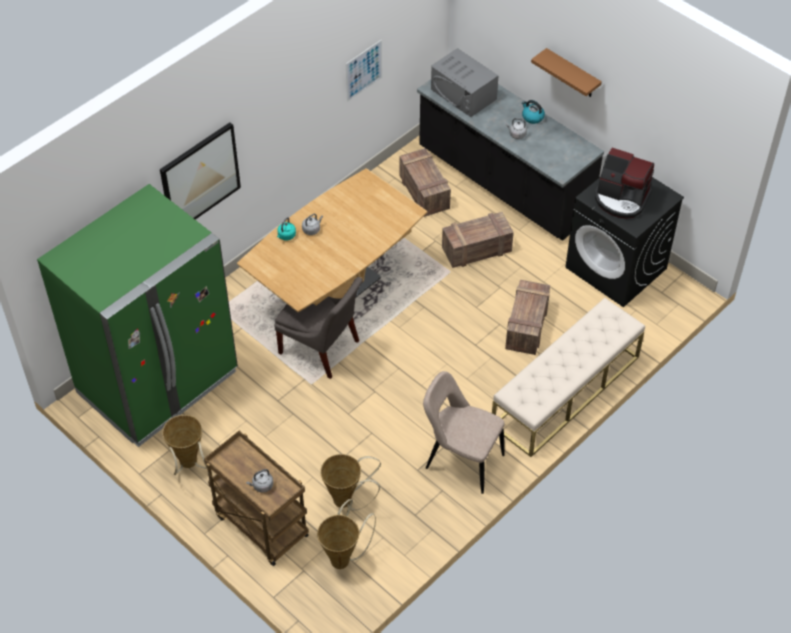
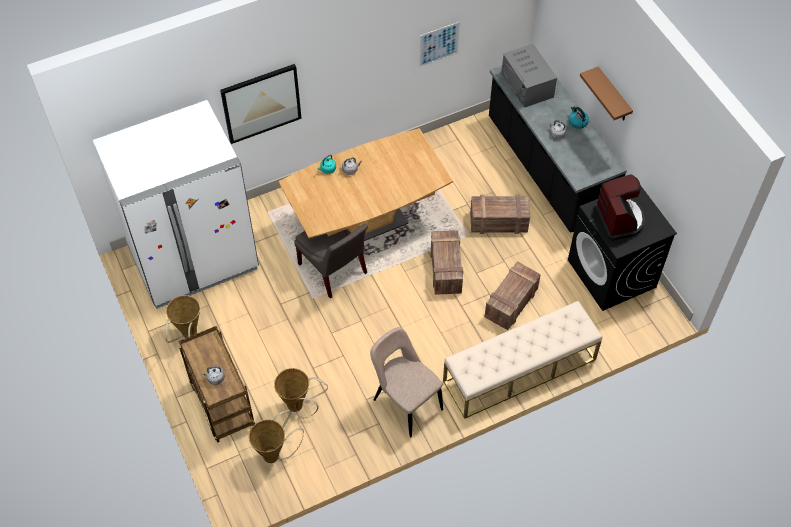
camera: 20 degrees right, 5 degrees up
green fridge [37,184,238,447] -> white fridge [93,100,259,309]
crate [399,148,451,217] -> crate moved to [431,230,463,295]
coffee machine [595,148,654,219] -> coffee machine turned 150 degrees counterclockwise [594,174,645,241]

